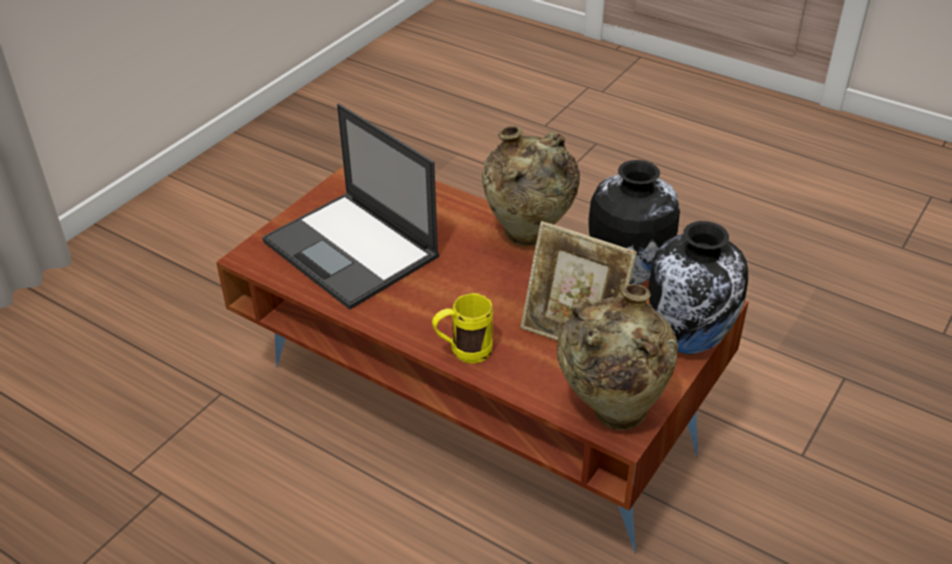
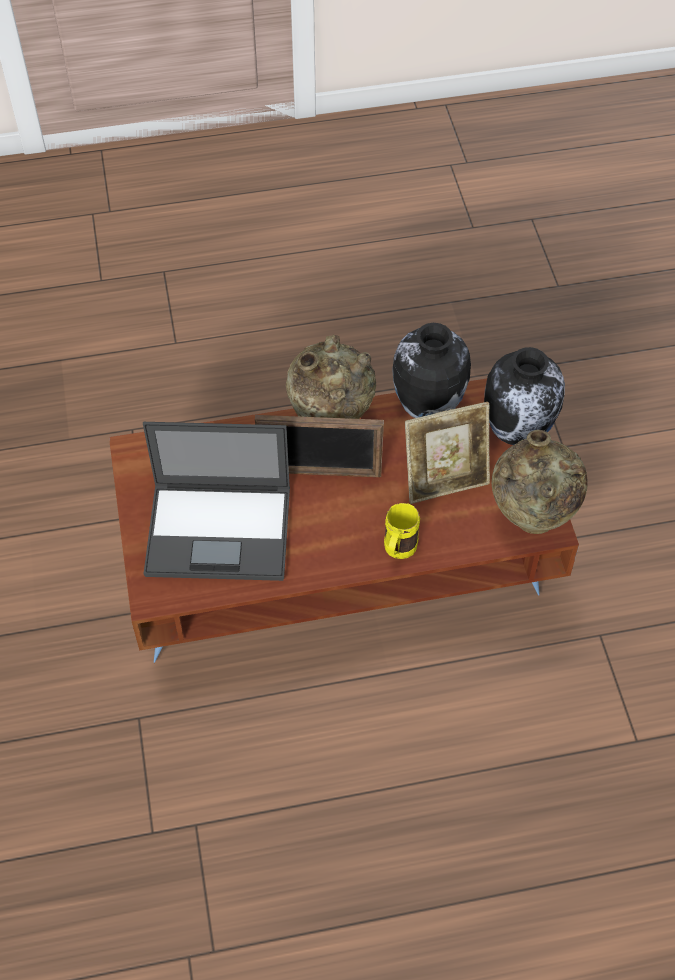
camera: 45 degrees left, 15 degrees up
none -> picture frame [255,415,384,477]

